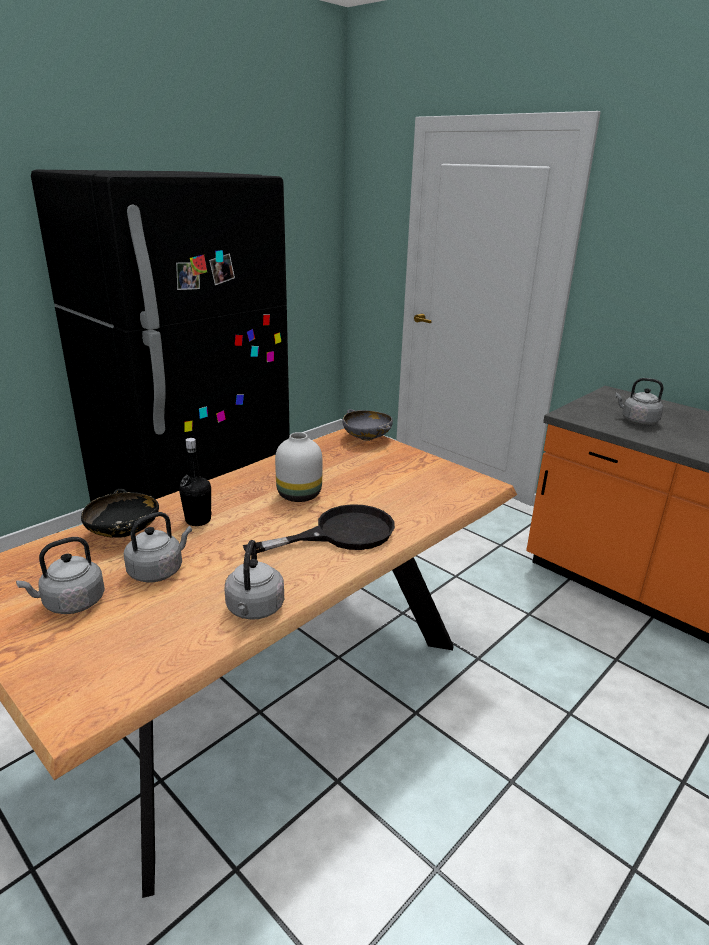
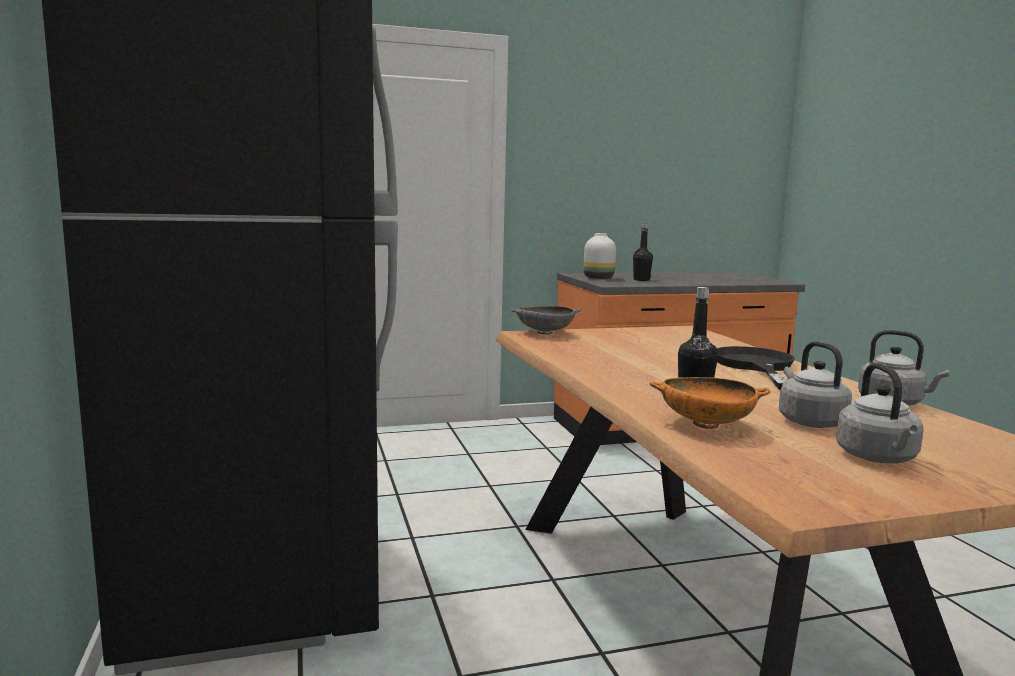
camera: 60 degrees left, 15 degrees down
black bowl [81,489,159,538] -> orange bowl [649,377,771,429]
white vase [275,432,322,502] -> white vase moved to [584,233,616,279]
grey kettle [615,378,664,425] -> black bottle [633,223,653,281]

